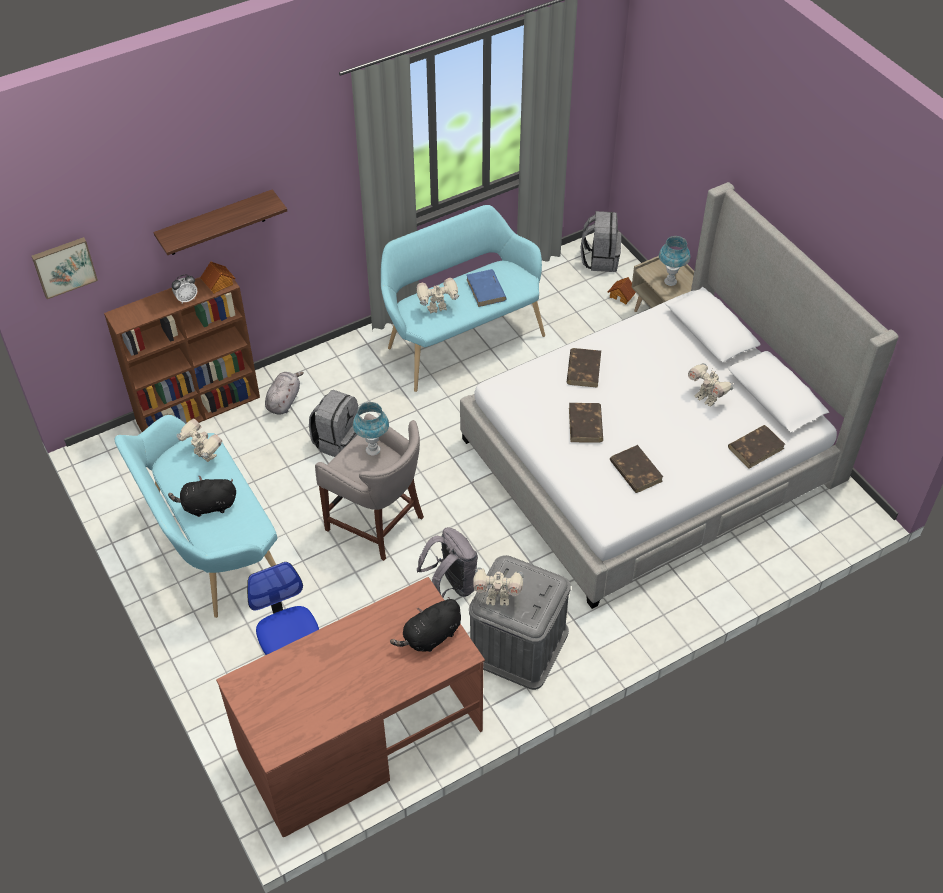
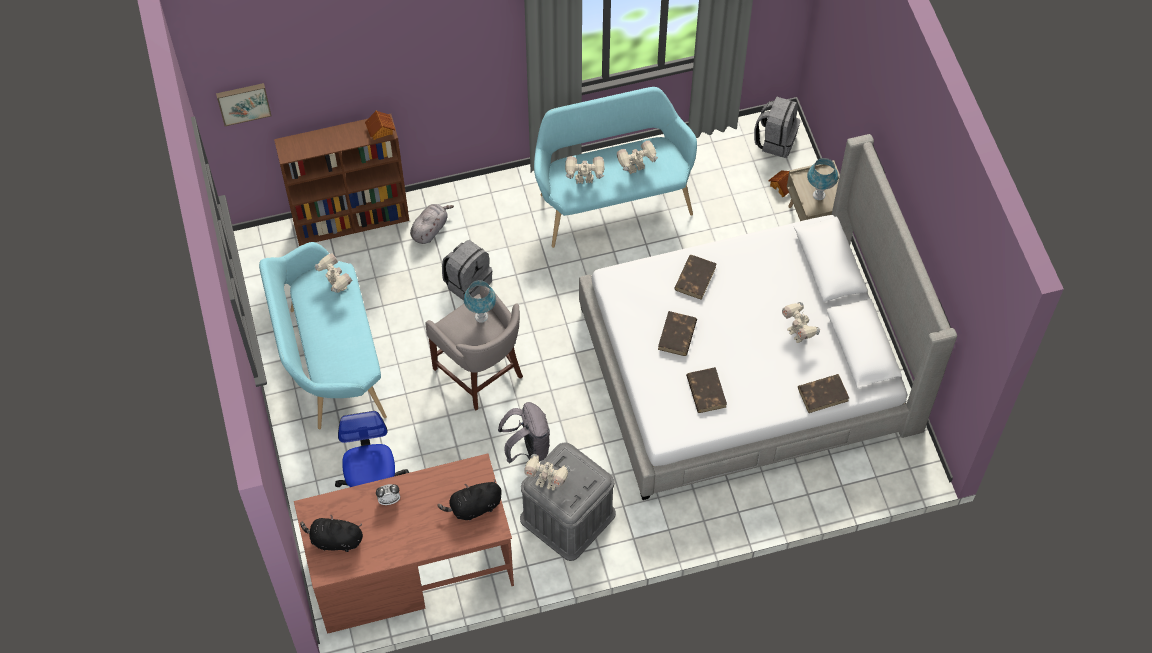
camera: 15 degrees right, 10 degrees up
shelf [153,189,287,255] -> none
black plush toy [168,476,236,517] -> black plush toy moved to [300,515,363,552]
alarm clock [172,274,197,304] -> alarm clock moved to [376,484,400,505]
blue book [466,269,507,307] -> toy robot [617,140,658,174]

